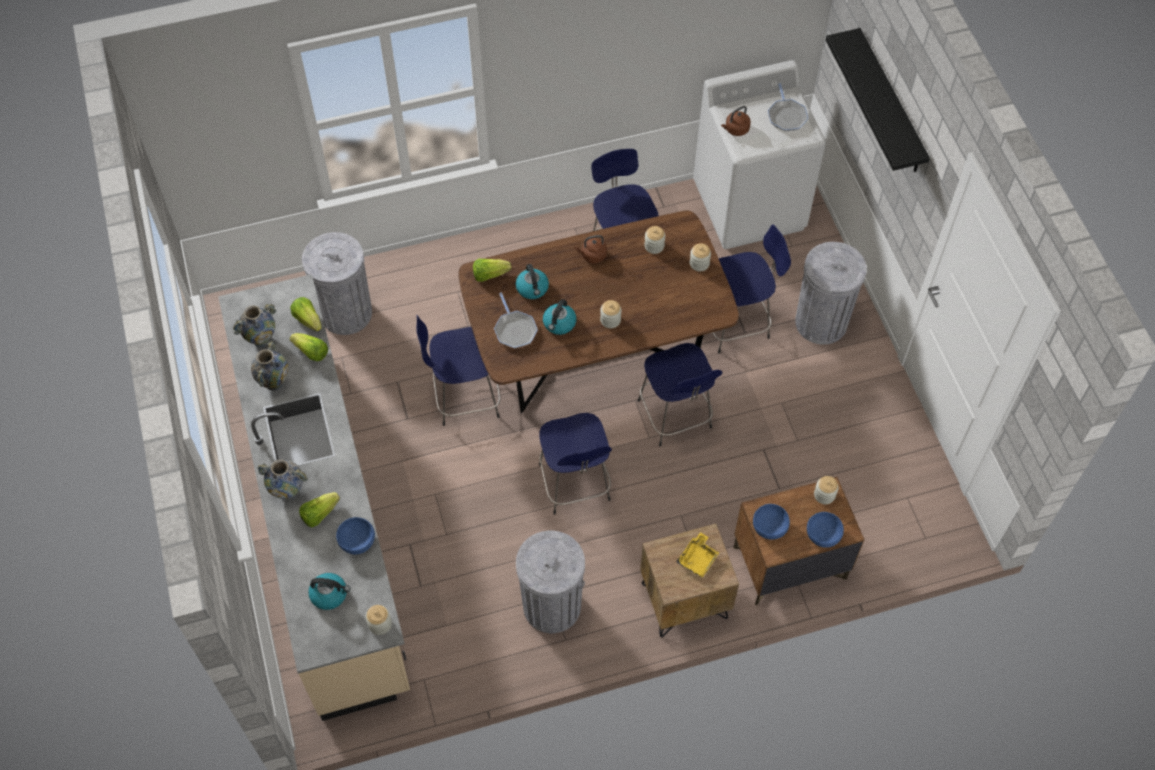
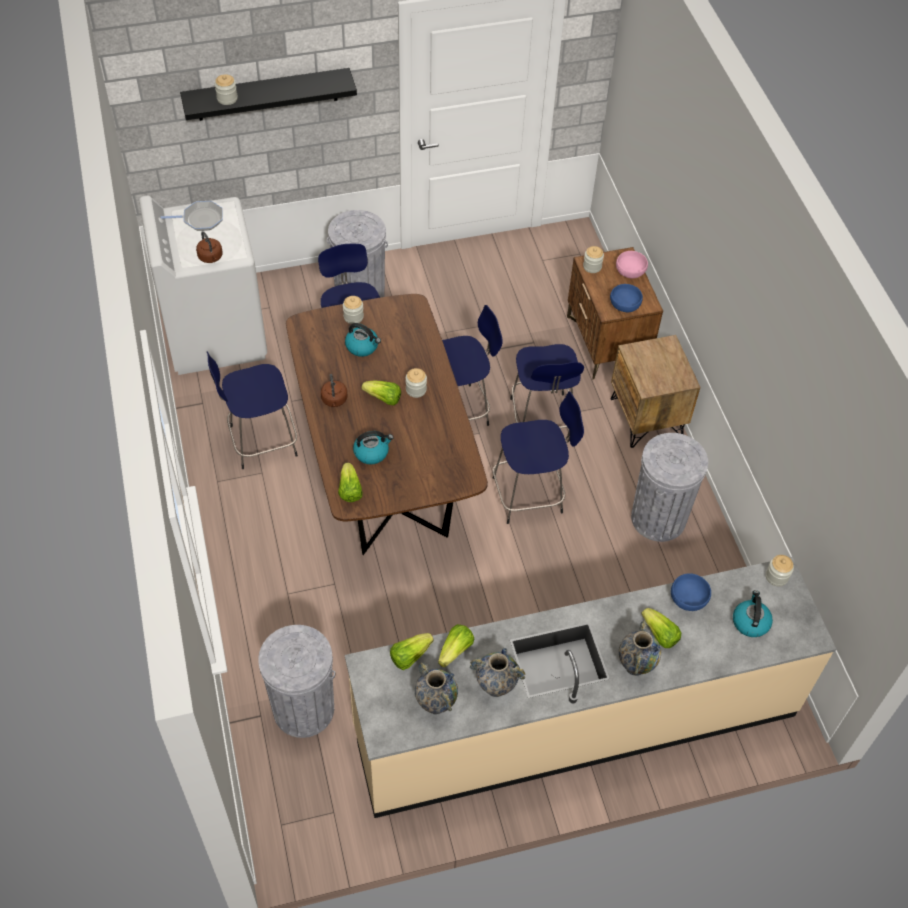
camera: 90 degrees left, 5 degrees down
blue stool [416,315,501,426] -> blue stool moved to [510,344,584,428]
frying pan [494,293,538,348] -> none
kettle [543,299,577,335] -> kettle moved to [345,323,381,357]
jar [644,226,665,254] -> jar moved to [215,74,238,105]
yellow tray [677,532,719,578] -> none
blue bowl [807,512,844,548] -> pink bowl [616,251,648,278]
none -> lettuce [361,381,401,405]

